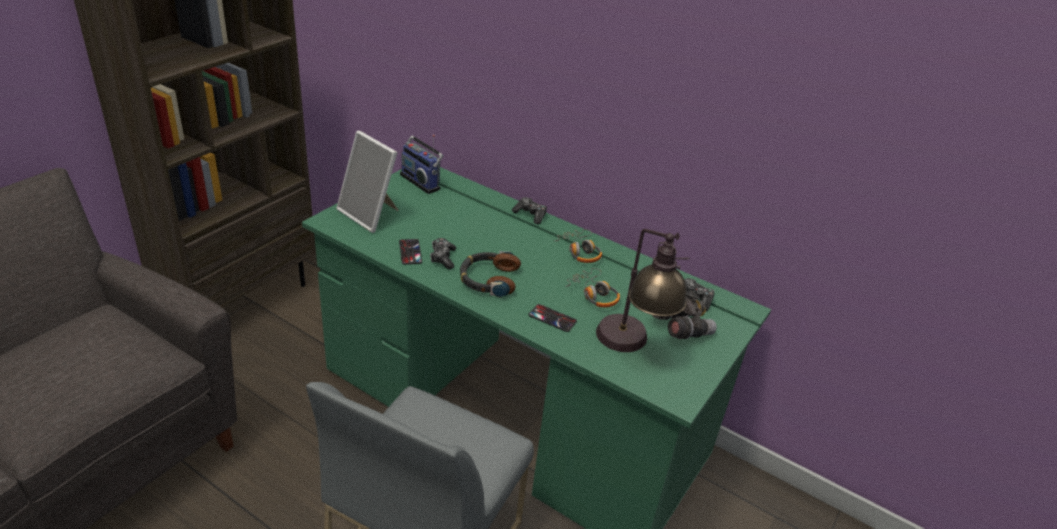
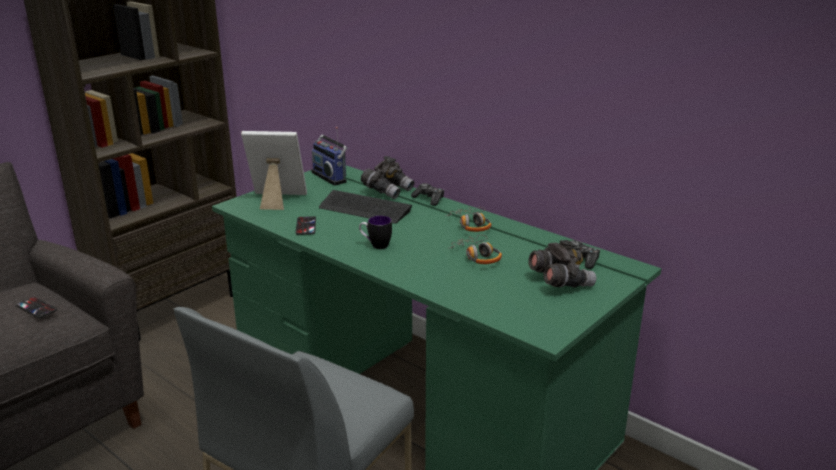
camera: 10 degrees right, 10 degrees down
picture frame [336,131,399,233] -> picture frame turned 135 degrees clockwise [241,131,307,210]
game controller [430,238,456,269] -> none
headphones [460,251,521,297] -> mug [359,216,392,249]
phone [528,304,577,332] -> phone moved to [16,297,57,318]
table lamp [596,229,690,352] -> none
none -> keyboard [319,190,412,224]
none -> grey binoculars [361,156,415,199]

